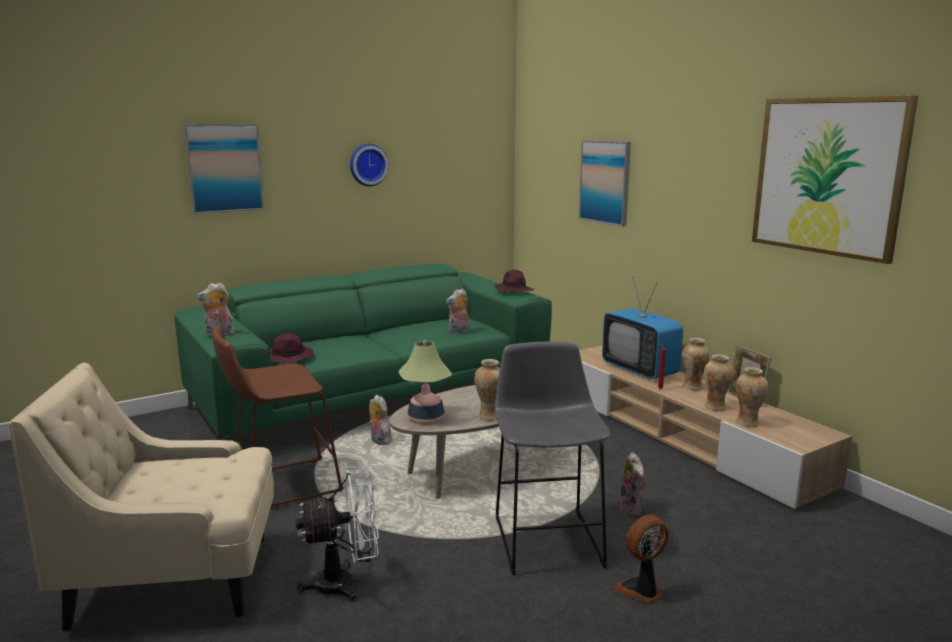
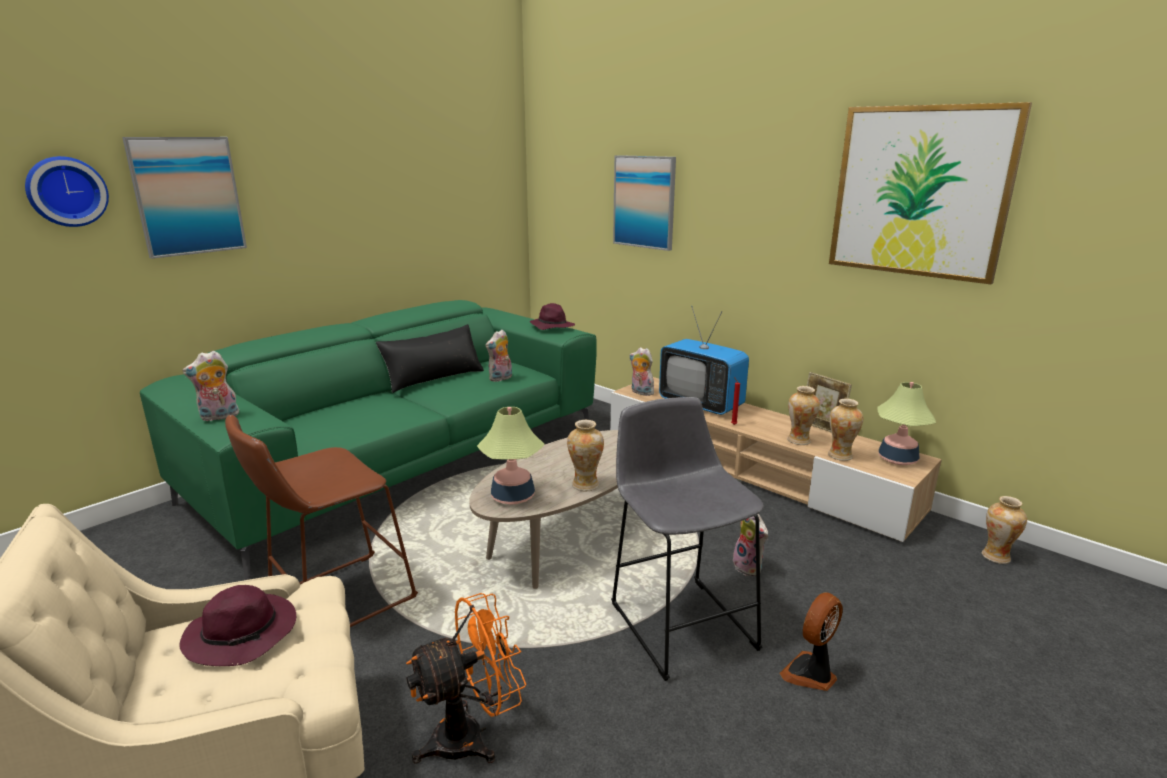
camera: 15 degrees left, 5 degrees up
purple hat [270,333,314,364] -> purple hat moved to [179,585,296,666]
white fan [296,469,379,602] -> orange fan [406,593,526,764]
wall clock [350,144,389,186] -> wall clock moved to [25,156,109,227]
plush toy [369,395,392,445] -> plush toy moved to [629,347,654,396]
vase [682,338,710,391] -> vase moved to [982,496,1027,564]
none -> black pillow [376,324,484,393]
none -> table lamp [877,382,936,465]

